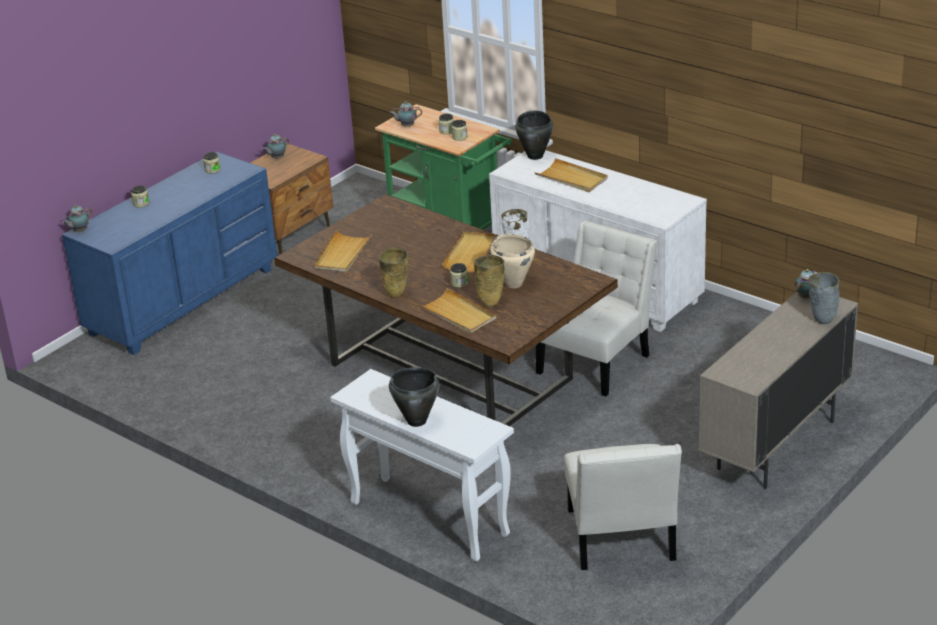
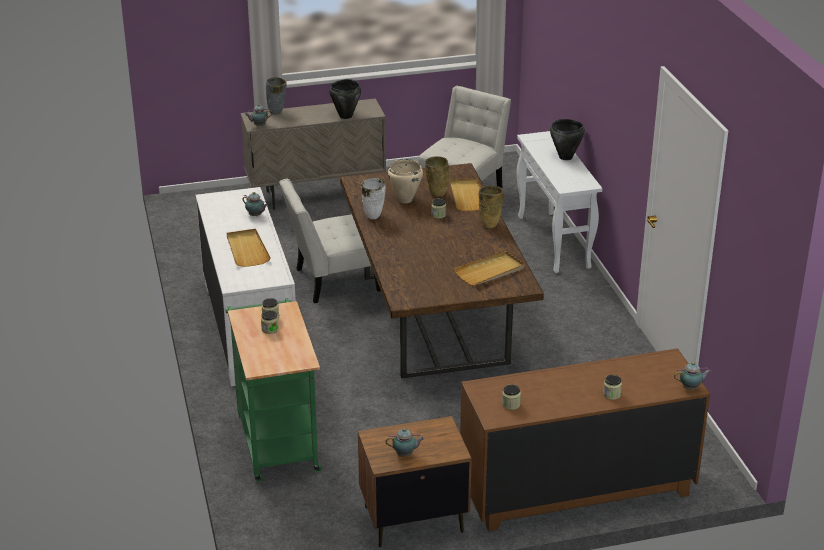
camera: 145 degrees left, 0 degrees up
blue dresser [62,151,277,355] -> brown dresser [460,348,710,531]
teapot [390,101,422,127] -> teapot moved to [242,192,268,216]
beige tray [442,231,496,273] -> none
black cooking pot [515,110,553,160] -> black cooking pot moved to [329,79,361,119]

